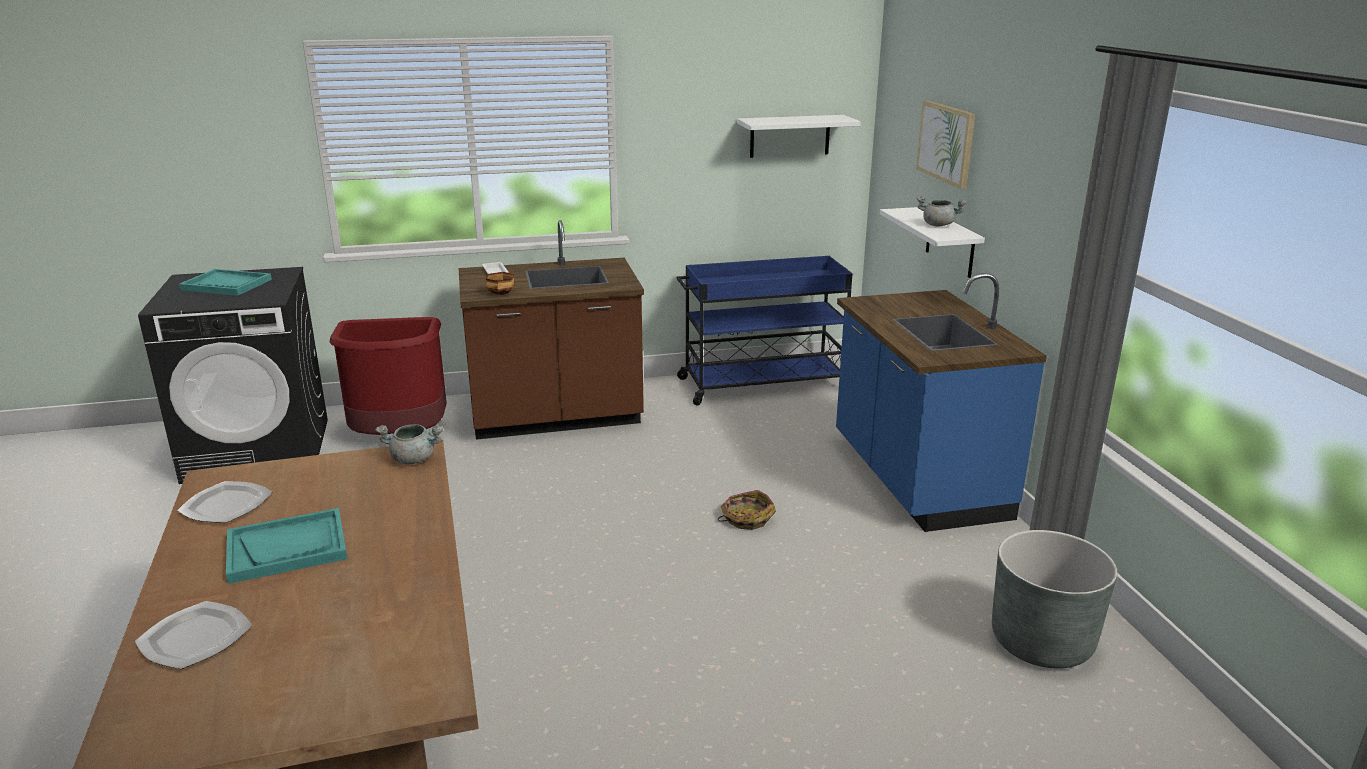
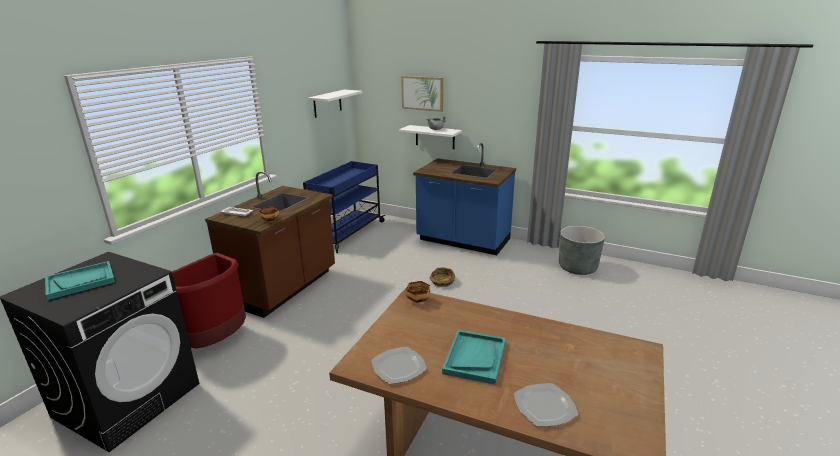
camera: 50 degrees left, 0 degrees up
grey cooking pot [376,424,444,464] -> bowl [406,281,430,303]

